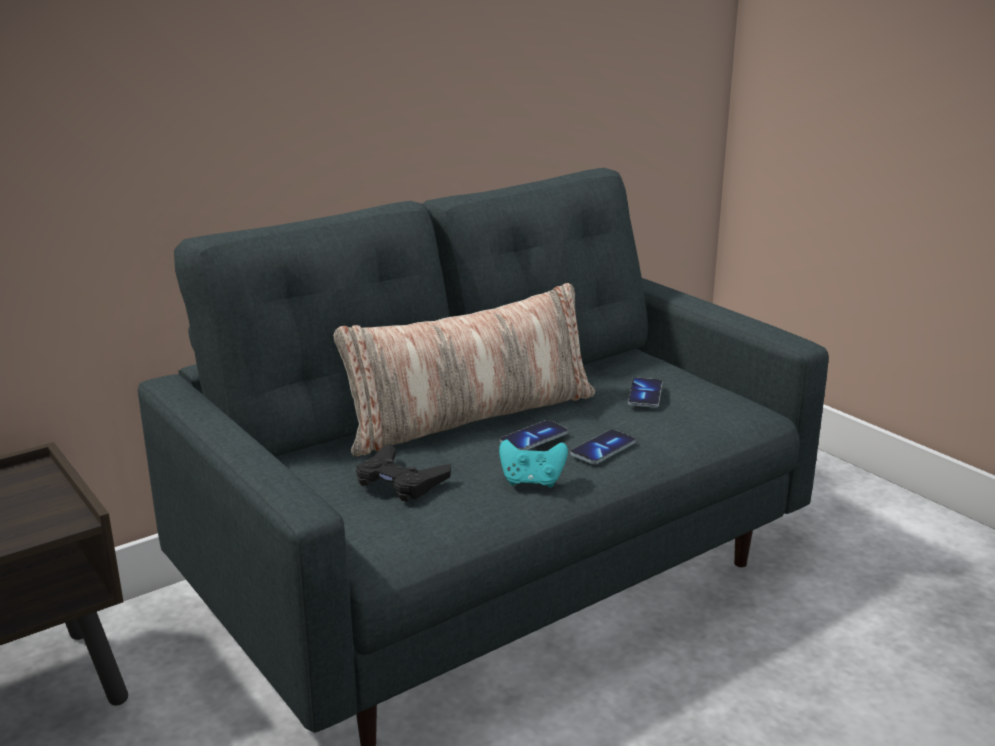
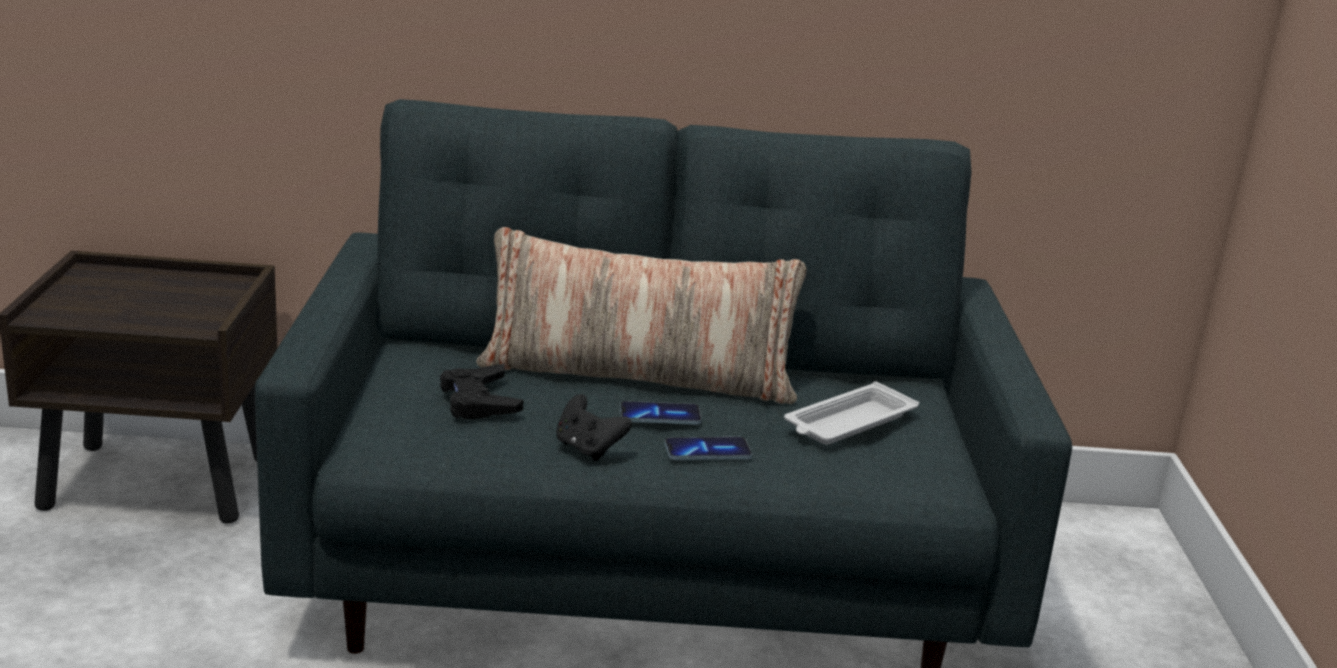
camera: 35 degrees right, 0 degrees up
turquoise game controller [499,440,568,488] -> black game controller [556,394,632,461]
phone [628,378,663,407] -> white tray [784,381,919,445]

